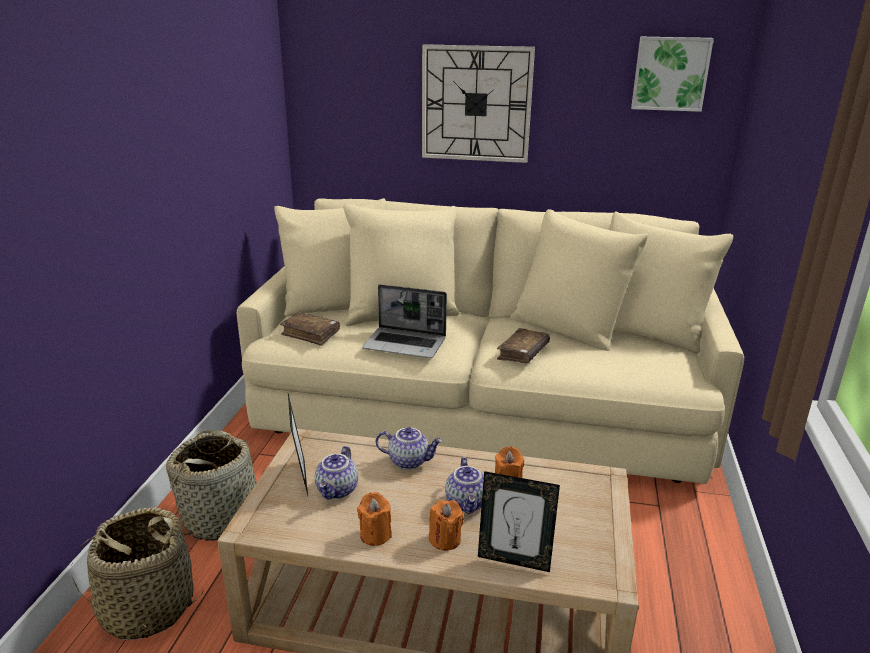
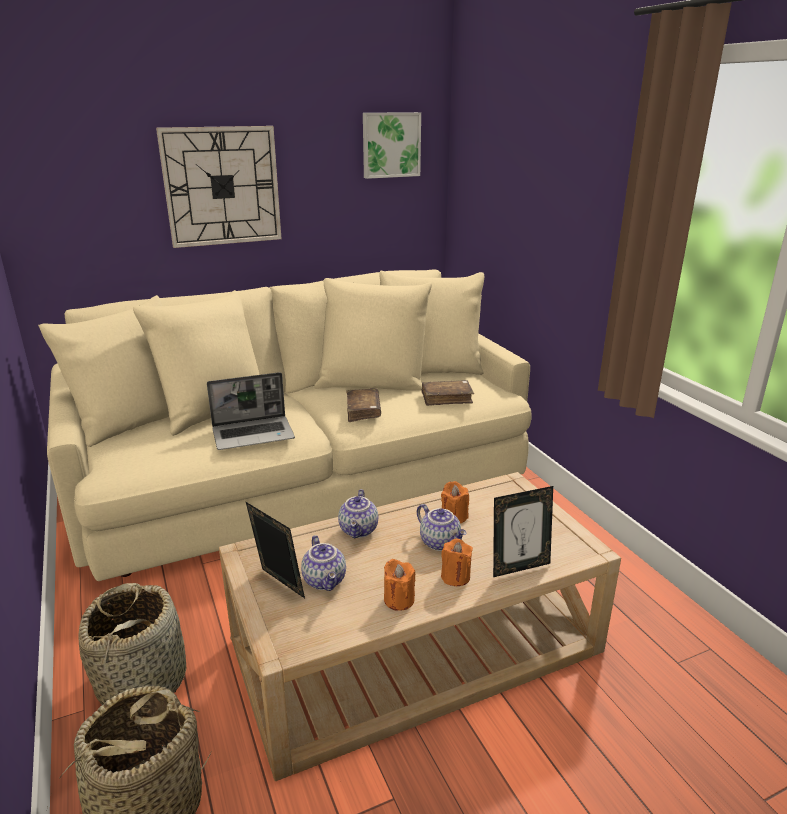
camera: 35 degrees left, 0 degrees up
brown book [280,312,340,346] -> brown book moved to [421,380,474,406]
teapot [376,427,442,470] -> teapot turned 120 degrees clockwise [338,489,378,538]

